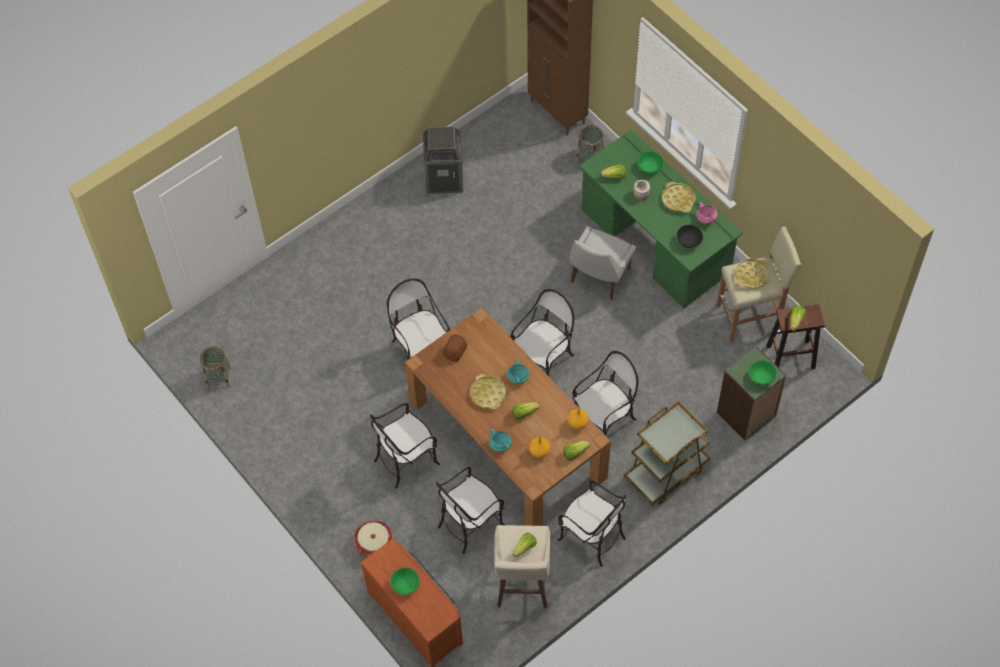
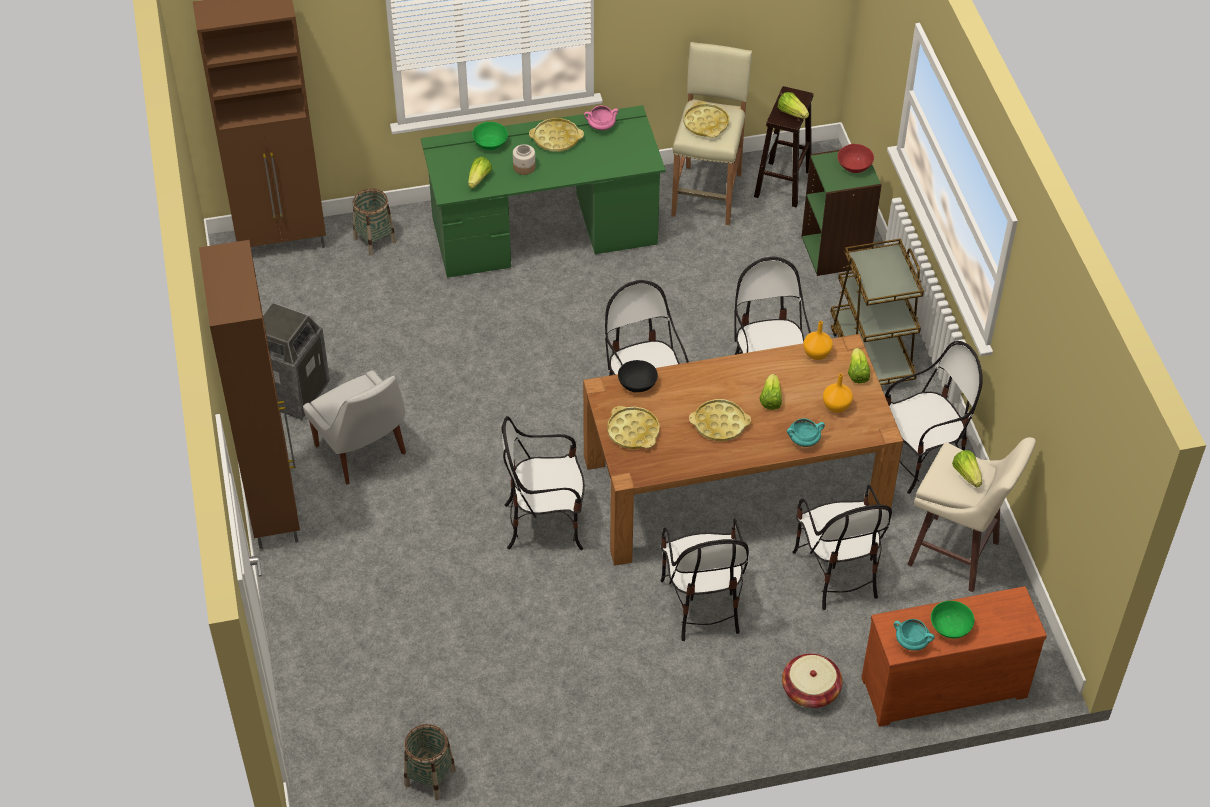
camera: 65 degrees left, 10 degrees down
bread [443,334,468,362] -> yellow tray [607,406,660,449]
turquoise cooking pot [507,359,529,384] -> turquoise cooking pot moved to [894,619,935,651]
white chair [570,226,636,300] -> white chair moved to [303,370,406,485]
black bowl [677,225,703,248] -> black bowl moved to [618,360,658,392]
green bowl [749,360,777,385] -> red bowl [837,144,874,173]
none -> brown cabinet [199,240,300,549]

